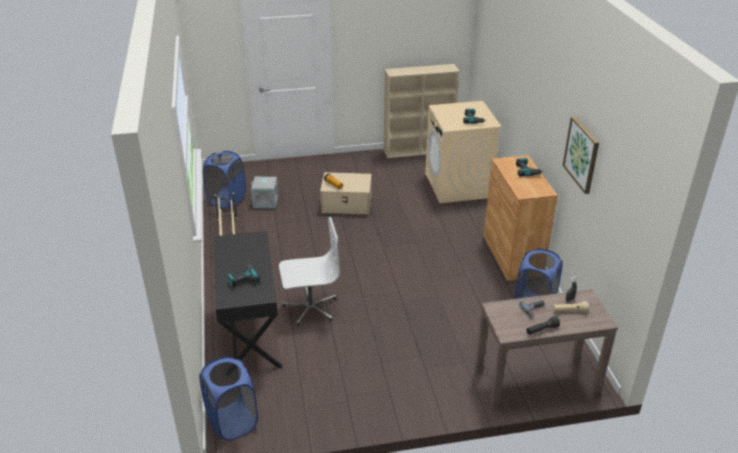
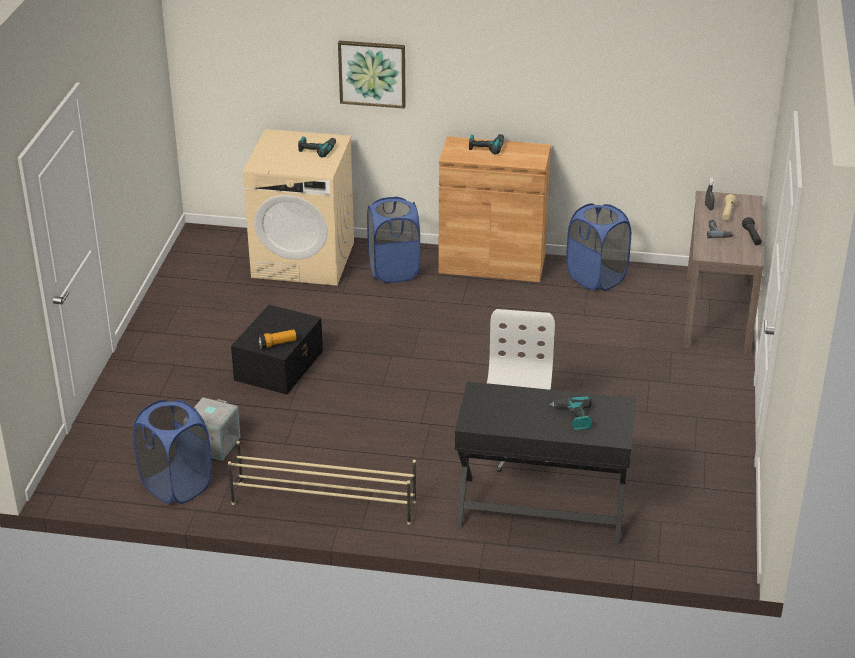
camera: 70 degrees left, 0 degrees up
blue laundry basket [199,356,258,441] -> blue laundry basket moved to [367,197,420,283]
beige storage box [320,172,371,214] -> black storage box [231,305,323,395]
beige bookcase [384,64,460,158] -> none
picture [563,116,599,194] -> picture moved to [338,41,406,109]

